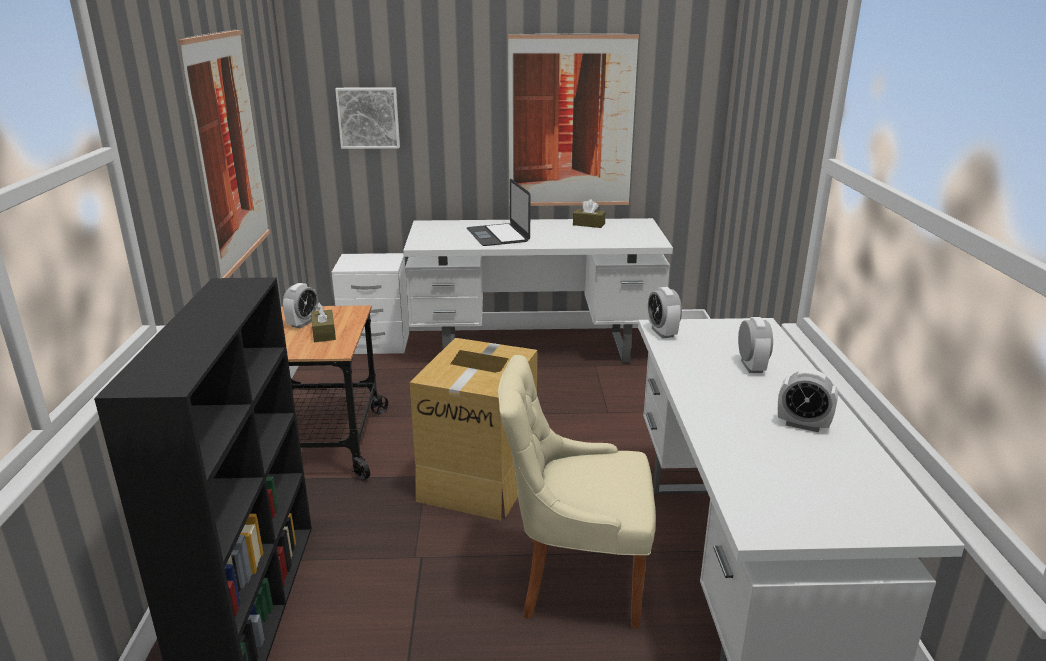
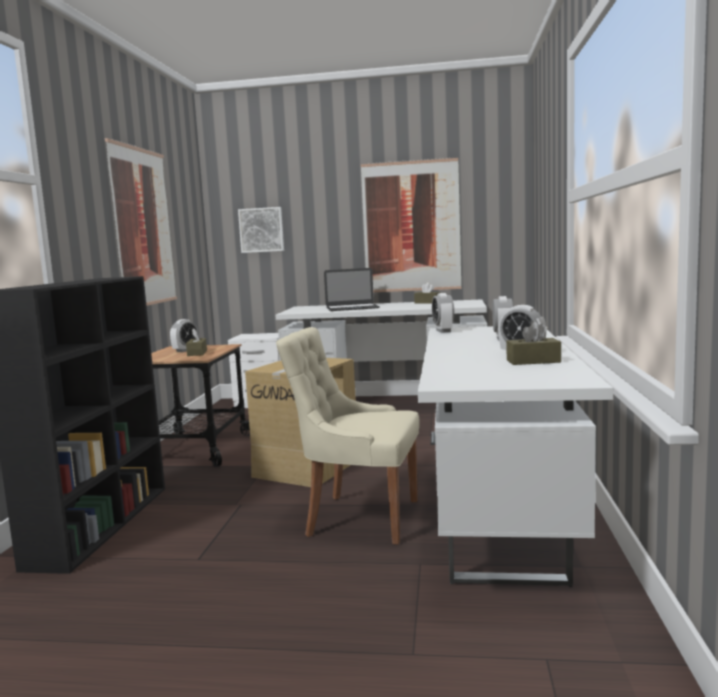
camera: 10 degrees right, 15 degrees down
laptop [467,179,530,246] -> laptop turned 90 degrees counterclockwise [324,268,379,311]
none -> brown tissue box [506,321,561,365]

